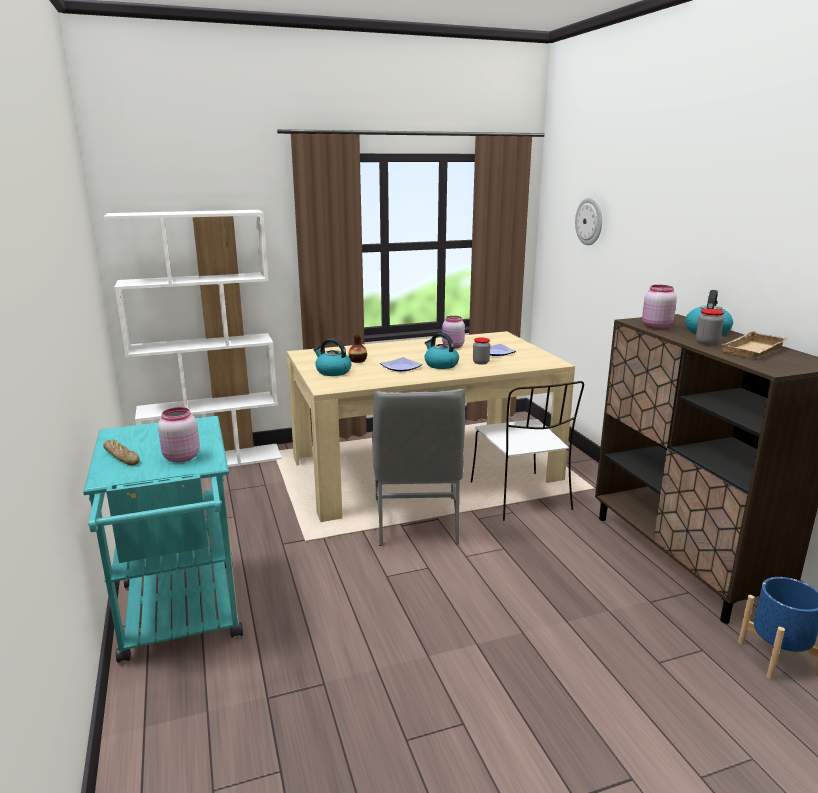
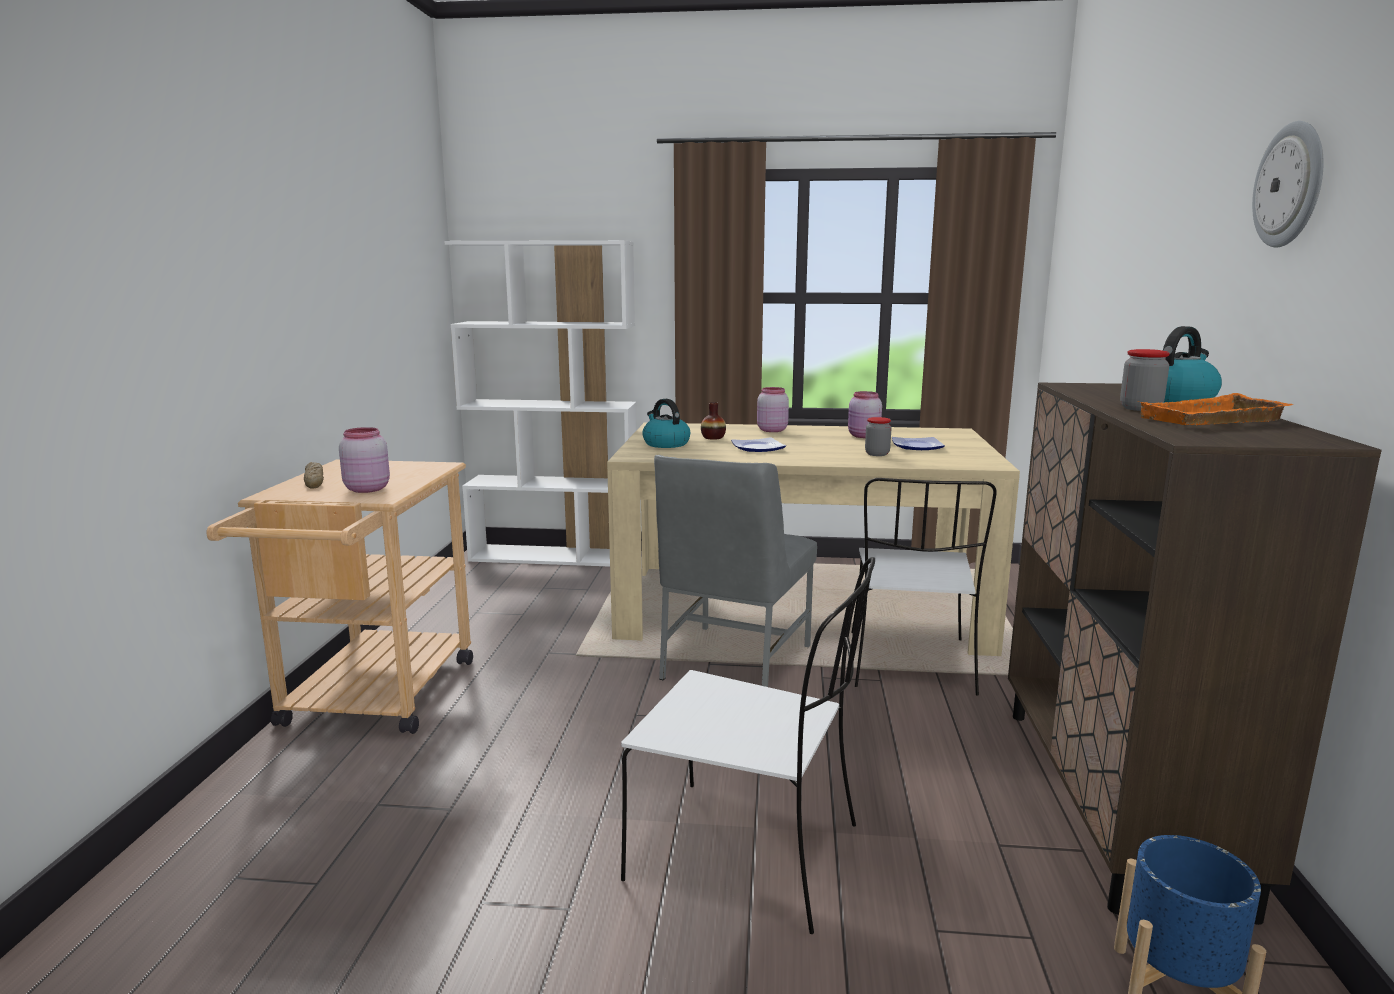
camera: 25 degrees right, 5 degrees down
turquoise cart [83,416,243,663] -> beige cart [206,460,473,734]
kettle [424,333,459,369] -> none
wall clock [575,198,602,245] -> wall clock moved to [1252,121,1323,248]
pink jar [642,285,677,329] -> pink jar moved to [757,387,789,432]
beige tray [723,331,789,358] -> orange tray [1138,393,1293,425]
none -> white chair [621,557,875,934]

